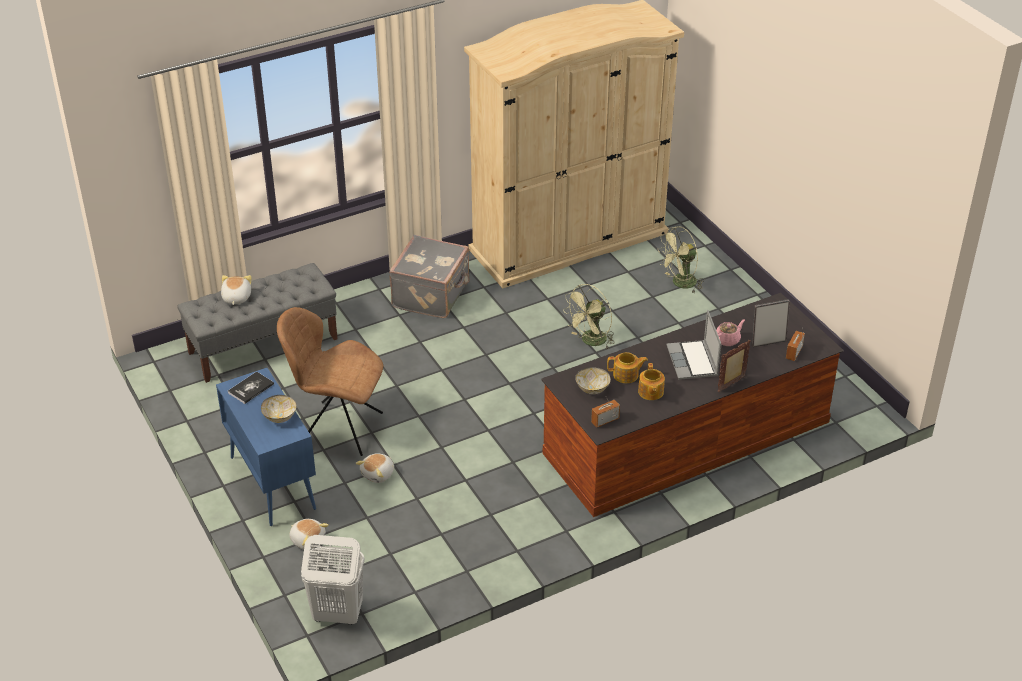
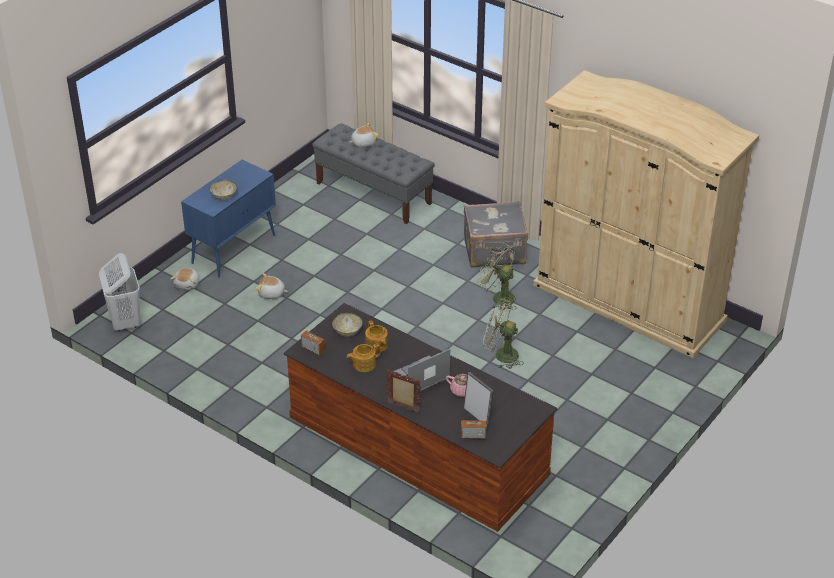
camera: 65 degrees right, 0 degrees up
book [228,372,274,404] -> none
brown chair [277,307,383,456] -> none
green fan [657,226,705,293] -> green fan moved to [477,243,515,311]

